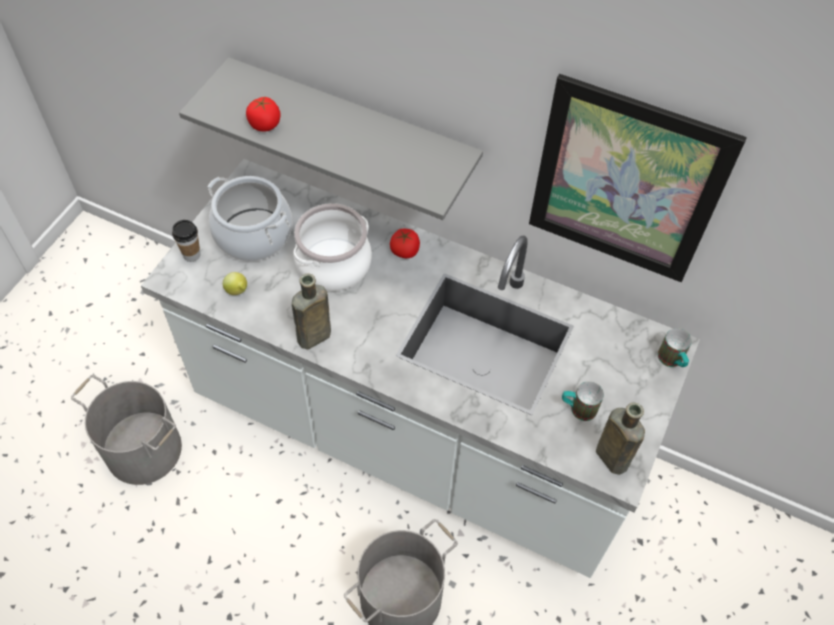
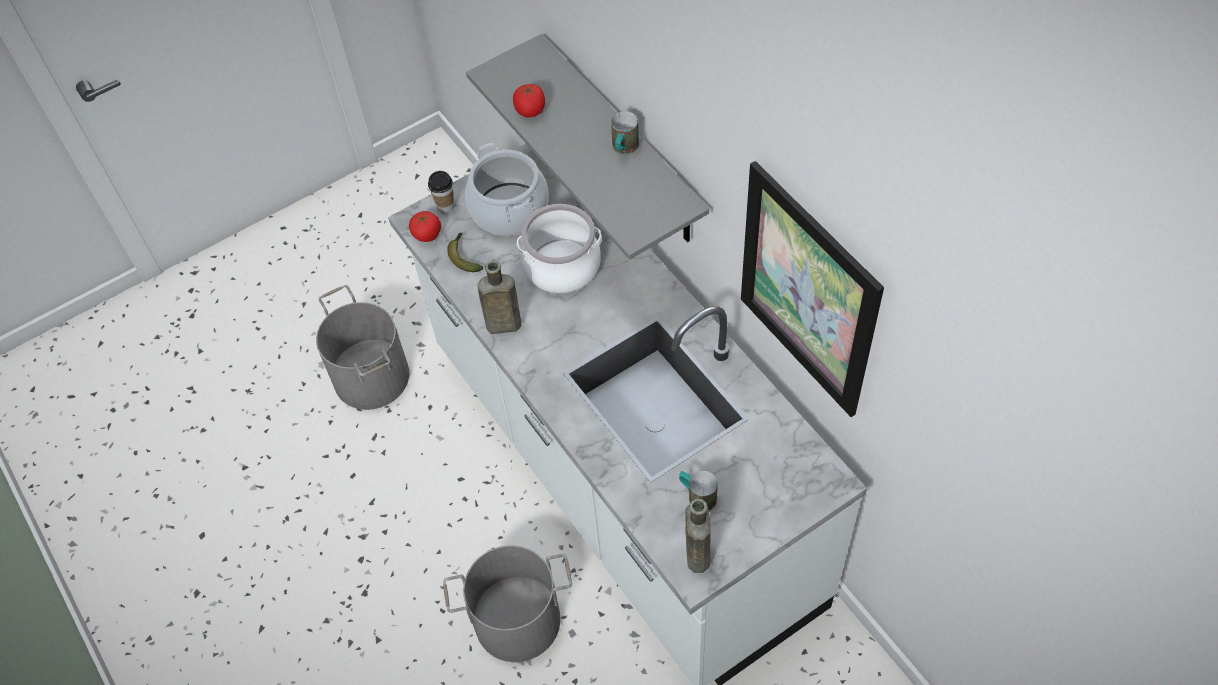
camera: 35 degrees right, 0 degrees up
lemon [223,272,247,295] -> banana [447,233,483,272]
tomato [390,229,420,258] -> tomato moved to [409,211,441,242]
mug [658,328,692,367] -> mug moved to [611,111,639,155]

